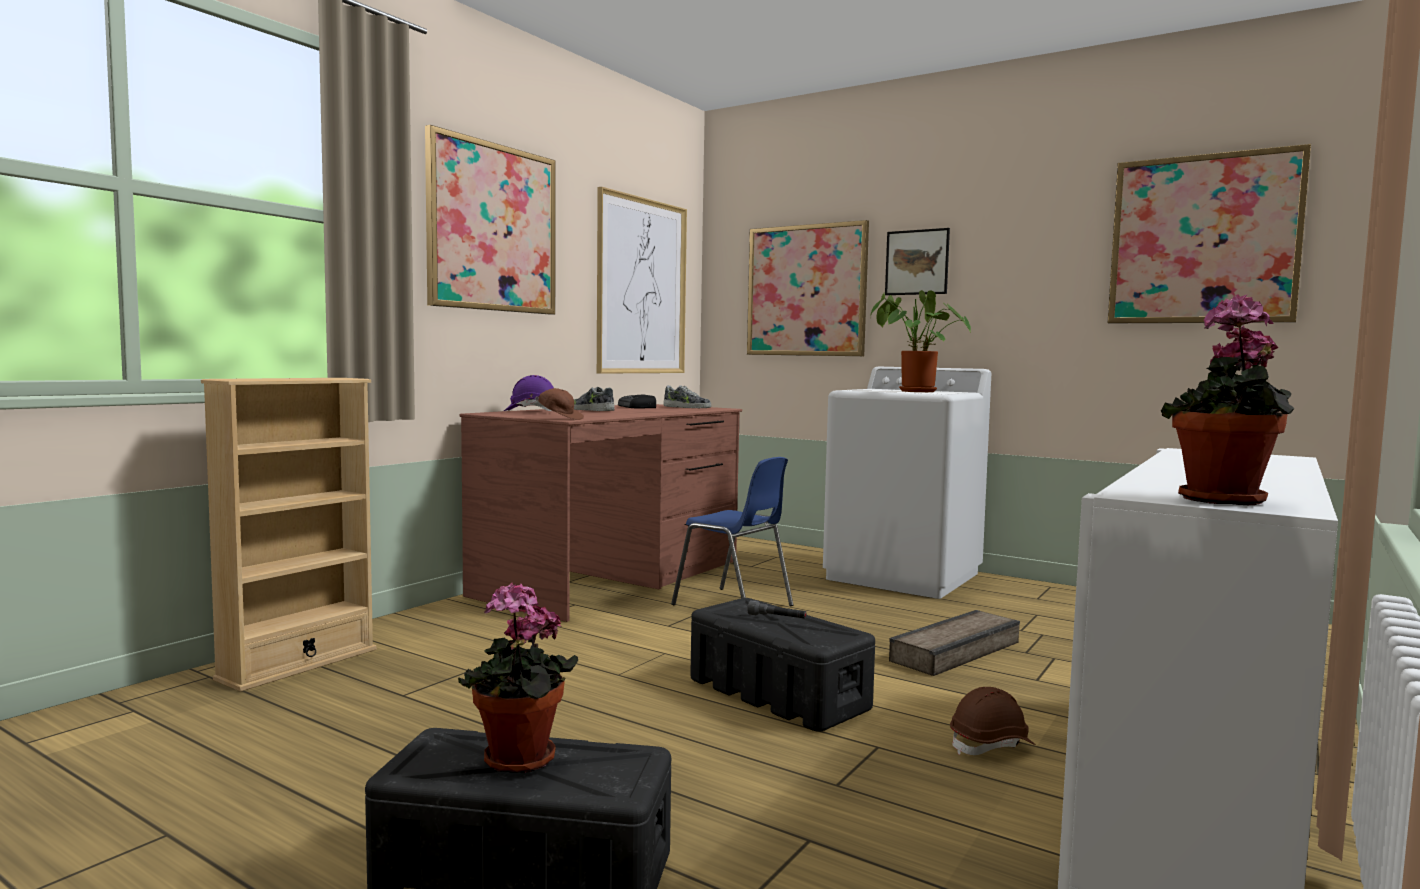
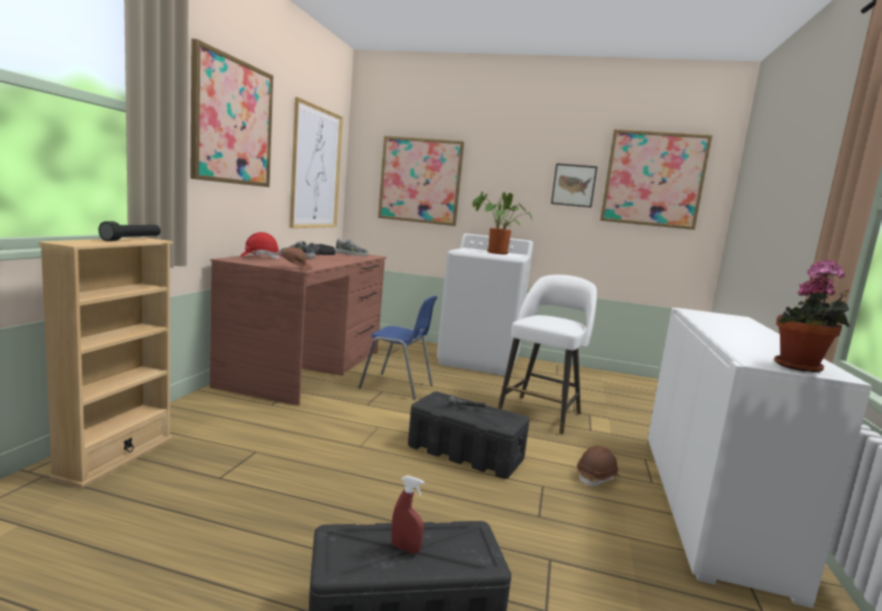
camera: 20 degrees left, 5 degrees up
potted plant [458,583,578,773] -> red spray bottle [391,475,424,553]
purple hard hat [504,375,554,411] -> red hard hat [239,232,280,259]
picture [885,228,950,295] -> picture moved to [551,163,597,207]
crate [889,610,1020,676] -> white stool [498,275,597,435]
none -> black flashlight [98,221,161,241]

